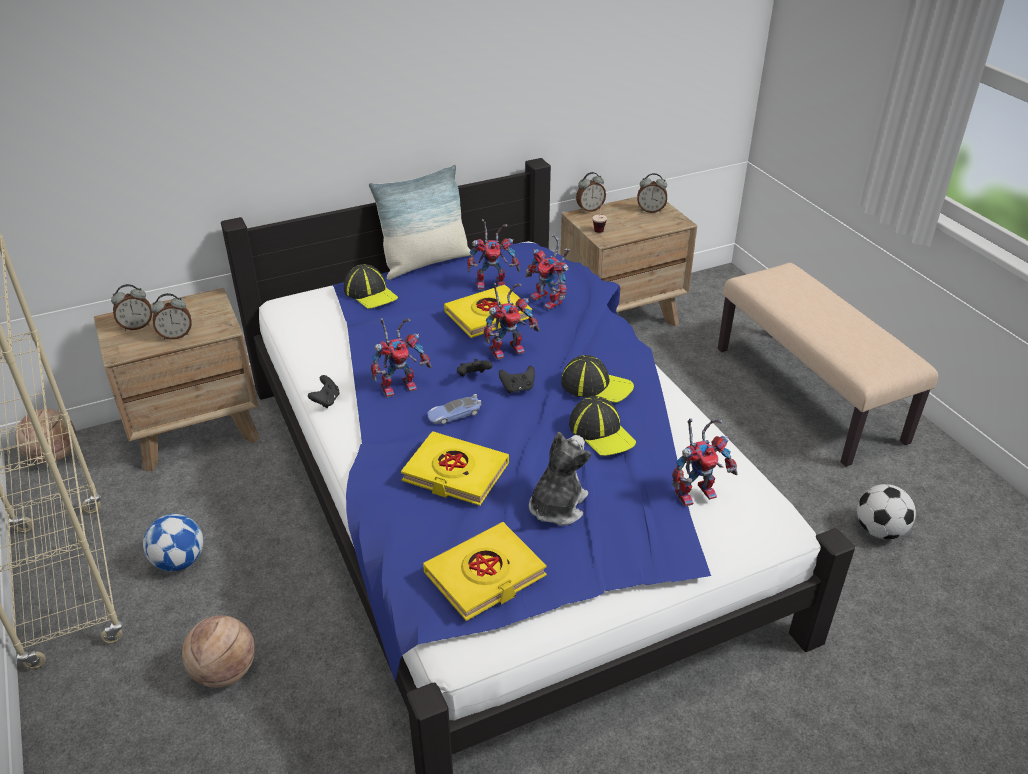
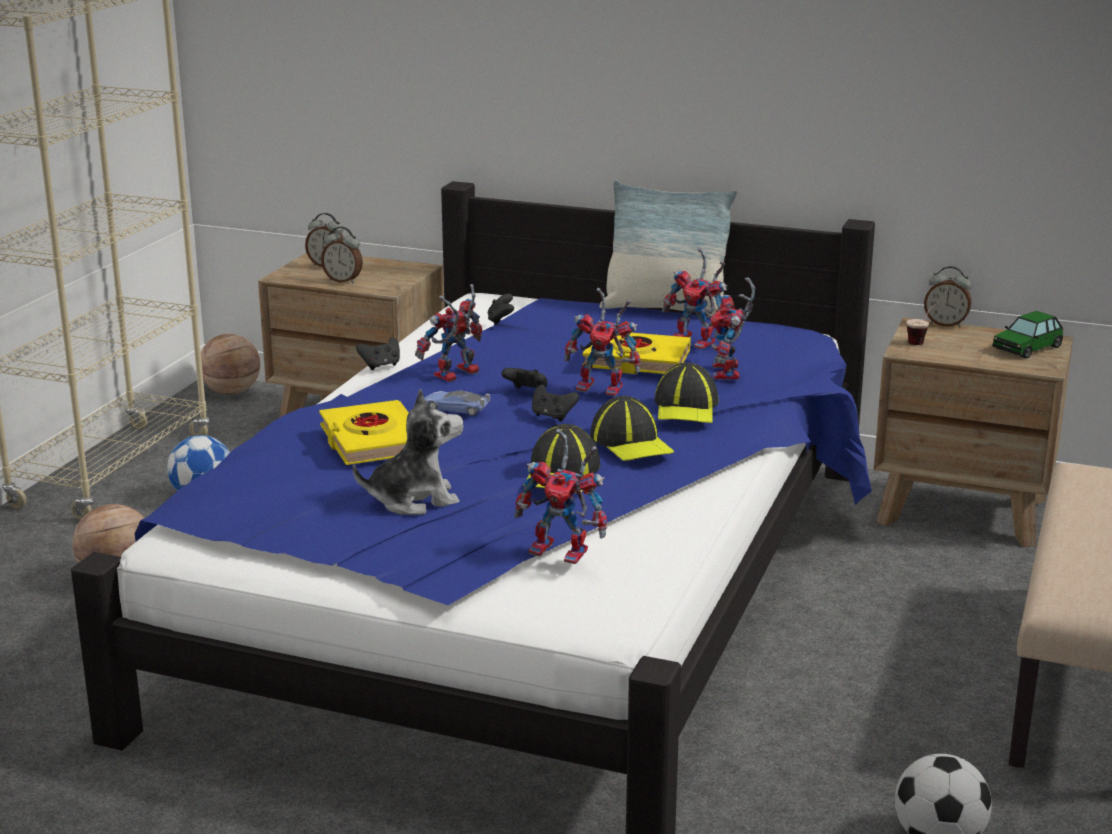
camera: 45 degrees right, 15 degrees down
cap [344,264,398,309] -> cap moved to [655,363,718,423]
toy robot [371,318,432,397] -> toy robot turned 120 degrees clockwise [415,284,482,382]
yellow book [423,522,547,621] -> none
alarm clock [637,173,667,213] -> toy car [992,311,1064,358]
none -> black game controller [488,294,514,325]

